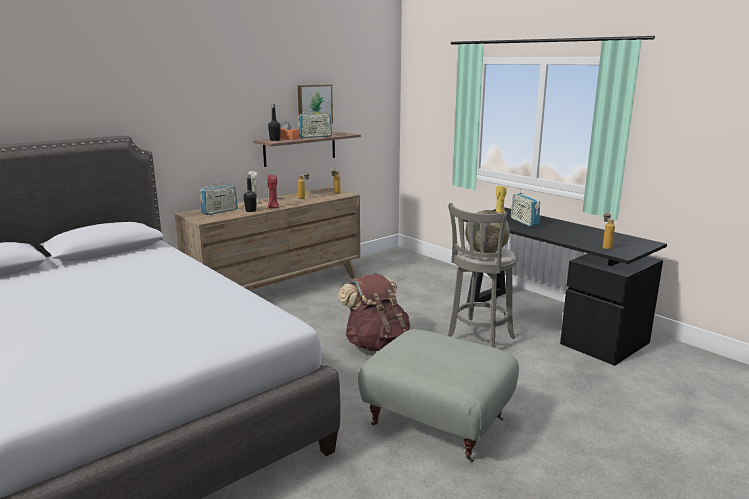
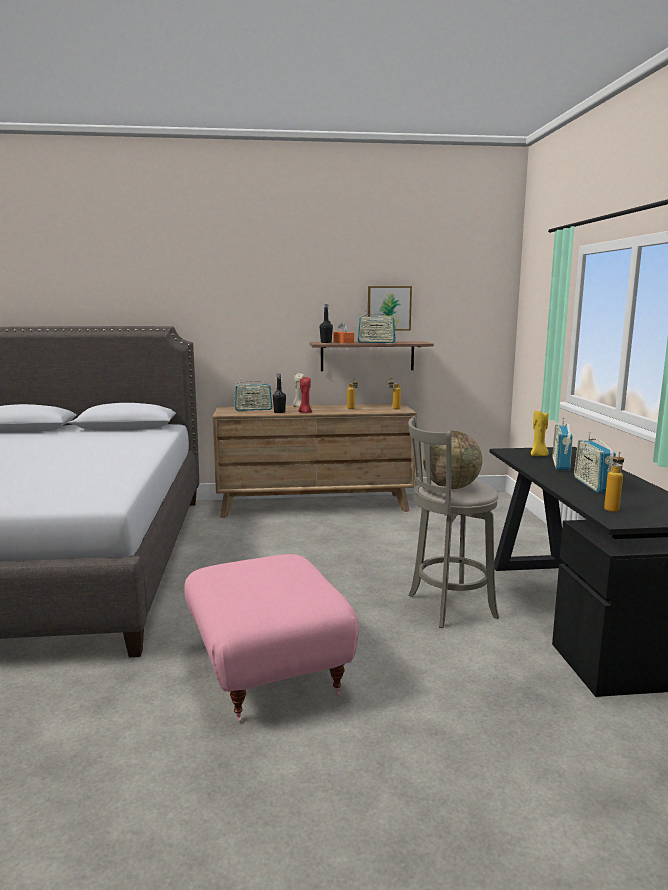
camera: 35 degrees right, 5 degrees down
brown backpack [338,273,410,351] -> none
grey ottoman [358,329,519,462] -> pink ottoman [184,554,359,723]
none -> radio [574,432,616,493]

